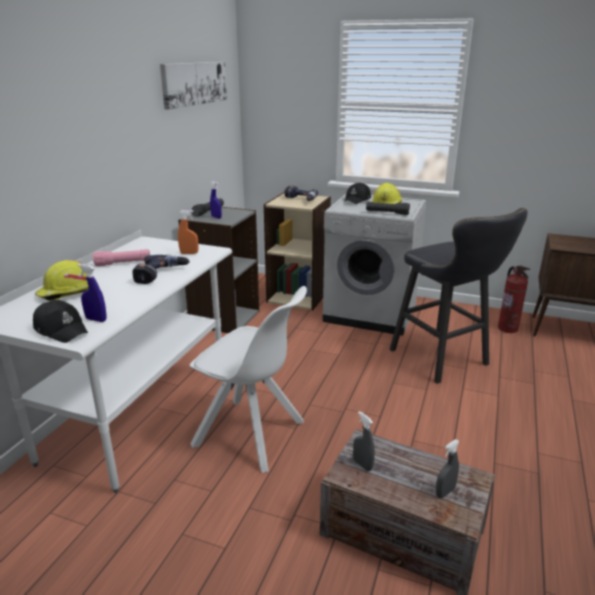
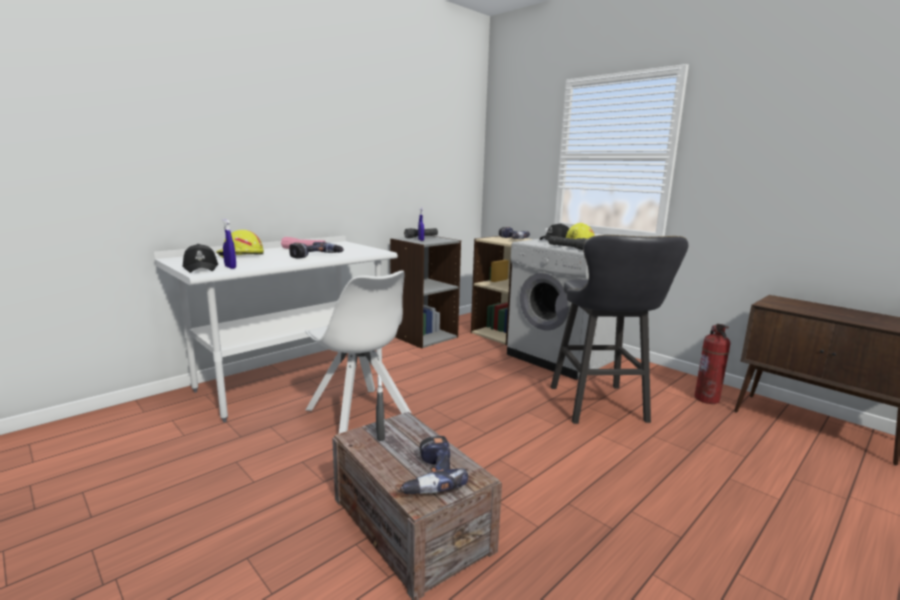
camera: 25 degrees right, 10 degrees down
picture [160,62,227,110] -> none
orange spray bottle [178,210,199,254] -> none
grey spray bottle [436,439,460,498] -> power drill [400,436,468,494]

